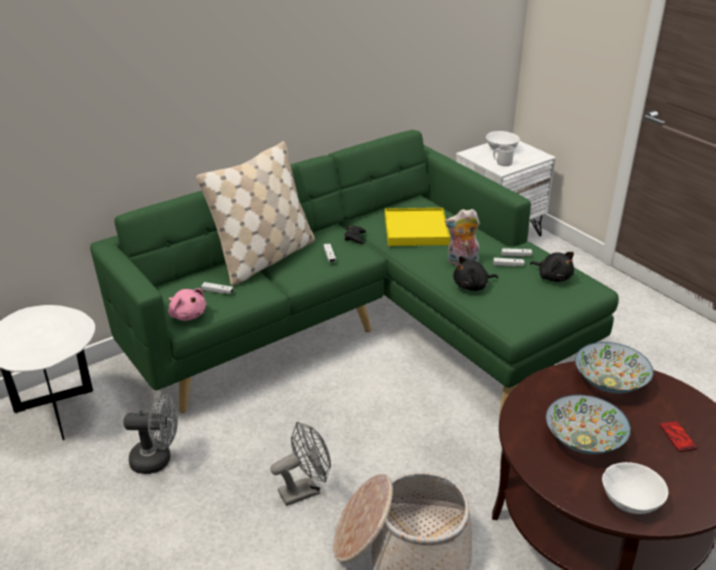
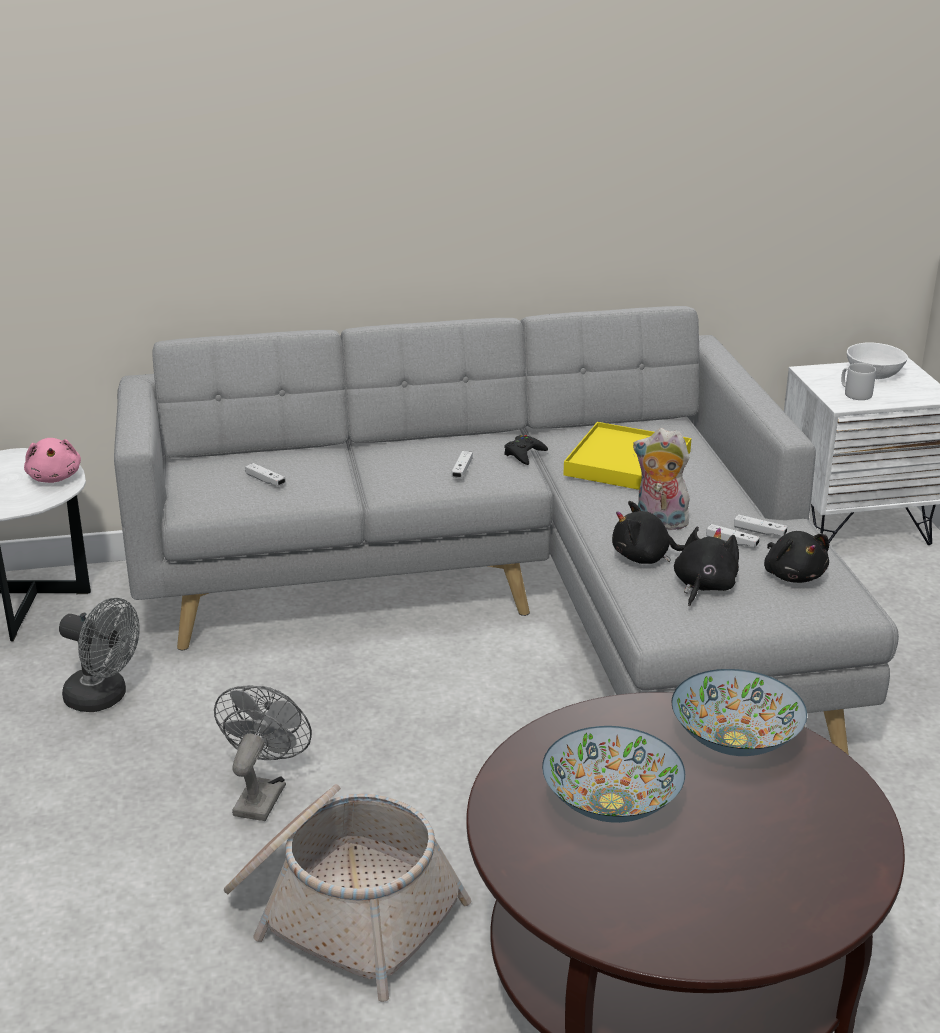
camera: 25 degrees right, 5 degrees down
green sofa [90,130,619,413] -> grey sofa [114,306,899,755]
pink plush toy [168,288,206,321] -> pink plush toy moved to [24,438,81,483]
beige pillow [196,141,315,286] -> none
grey fan [270,422,331,506] -> grey fan turned 75 degrees counterclockwise [214,685,312,821]
white bowl [602,462,668,514] -> none
phone [659,421,697,452] -> none
none -> black plush toy [674,526,739,606]

